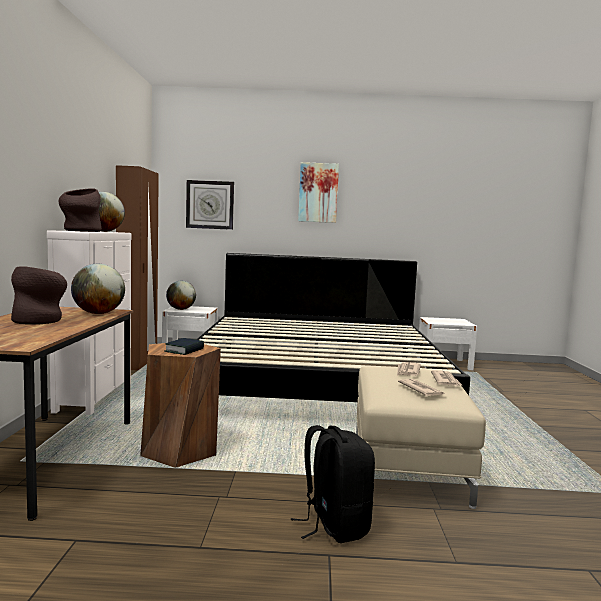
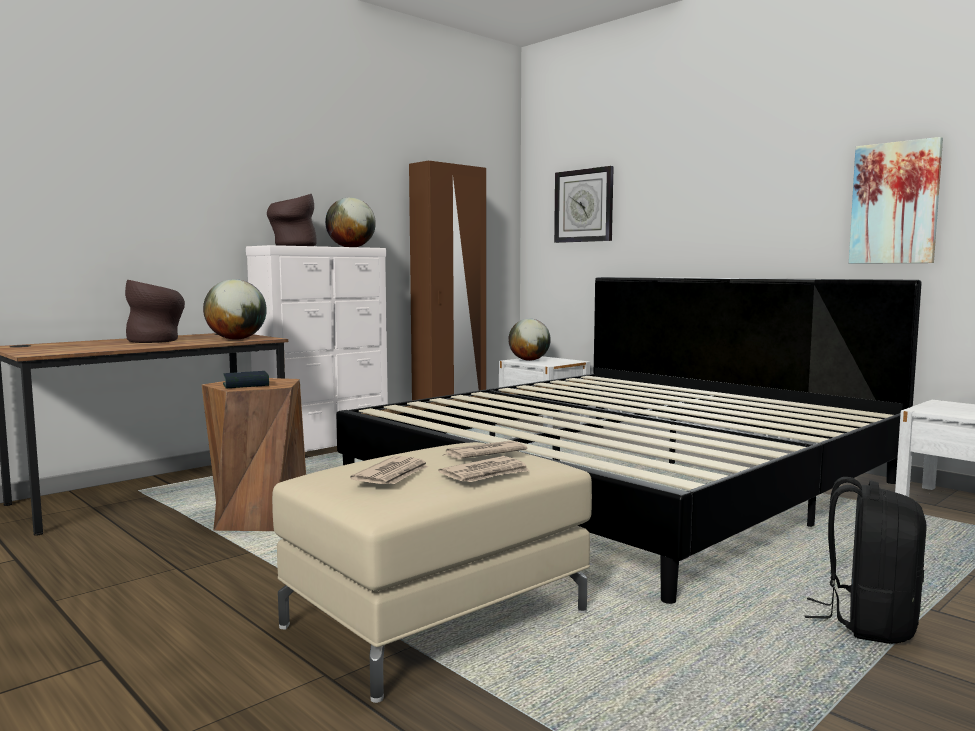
camera: 45 degrees right, 0 degrees up
black backpack [291,425,375,543] -> black backpack moved to [805,477,926,644]
picture [298,162,339,223] -> picture moved to [849,137,943,264]

